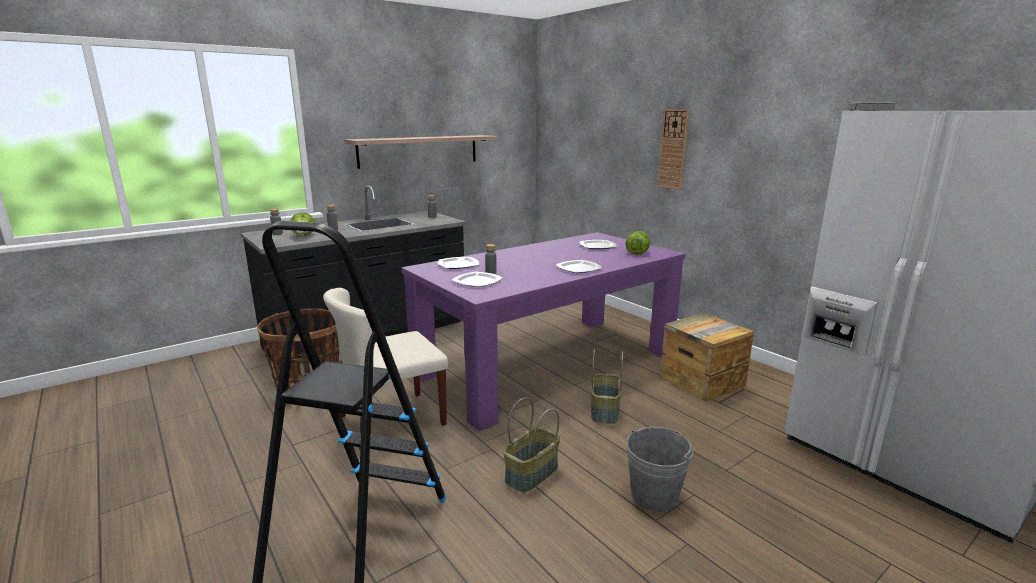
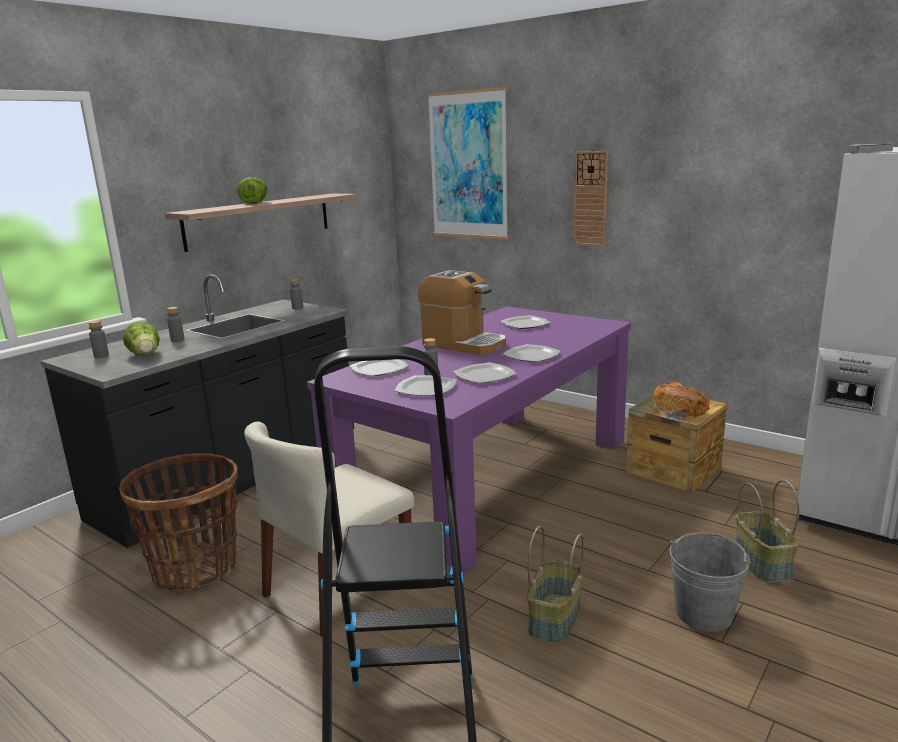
camera: 15 degrees left, 0 degrees up
basket [591,349,623,424] -> basket moved to [735,480,799,583]
lettuce [625,231,650,255] -> lettuce moved to [237,177,267,204]
none -> coffee machine [418,270,506,355]
none -> picture [427,87,508,239]
none -> plate [454,362,517,383]
none -> bread [651,382,710,417]

